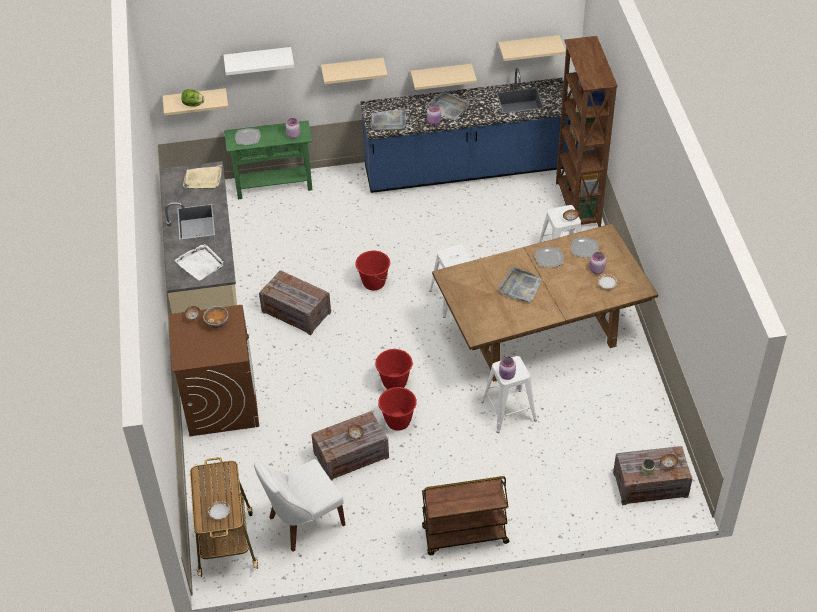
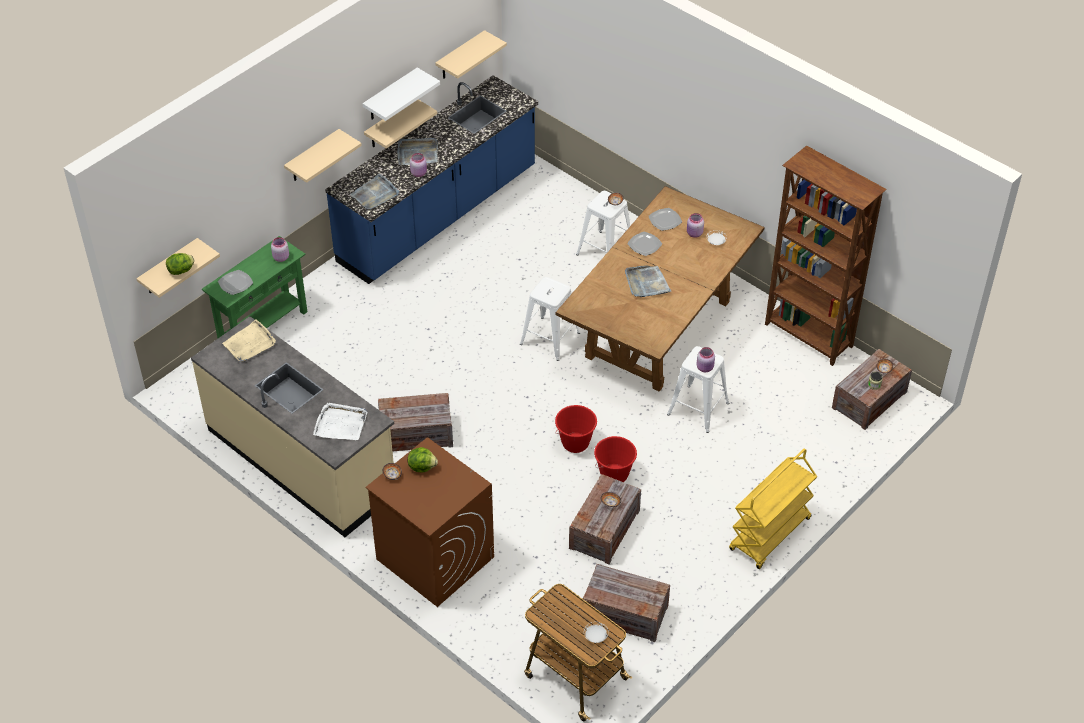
camera: 40 degrees left, 0 degrees up
bowl [203,306,228,328] -> lettuce [408,447,438,473]
white shelf [224,47,294,75] -> white shelf moved to [362,67,440,121]
white chair [254,459,346,552] -> crate [583,564,670,642]
red bucket [355,251,390,291] -> none
brown cart [422,476,509,555] -> yellow cart [729,449,817,569]
brown bookcase [556,36,618,230] -> brown bookcase moved to [765,146,887,366]

